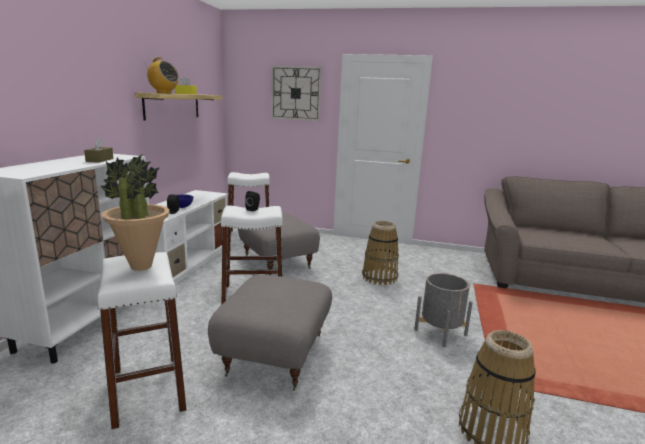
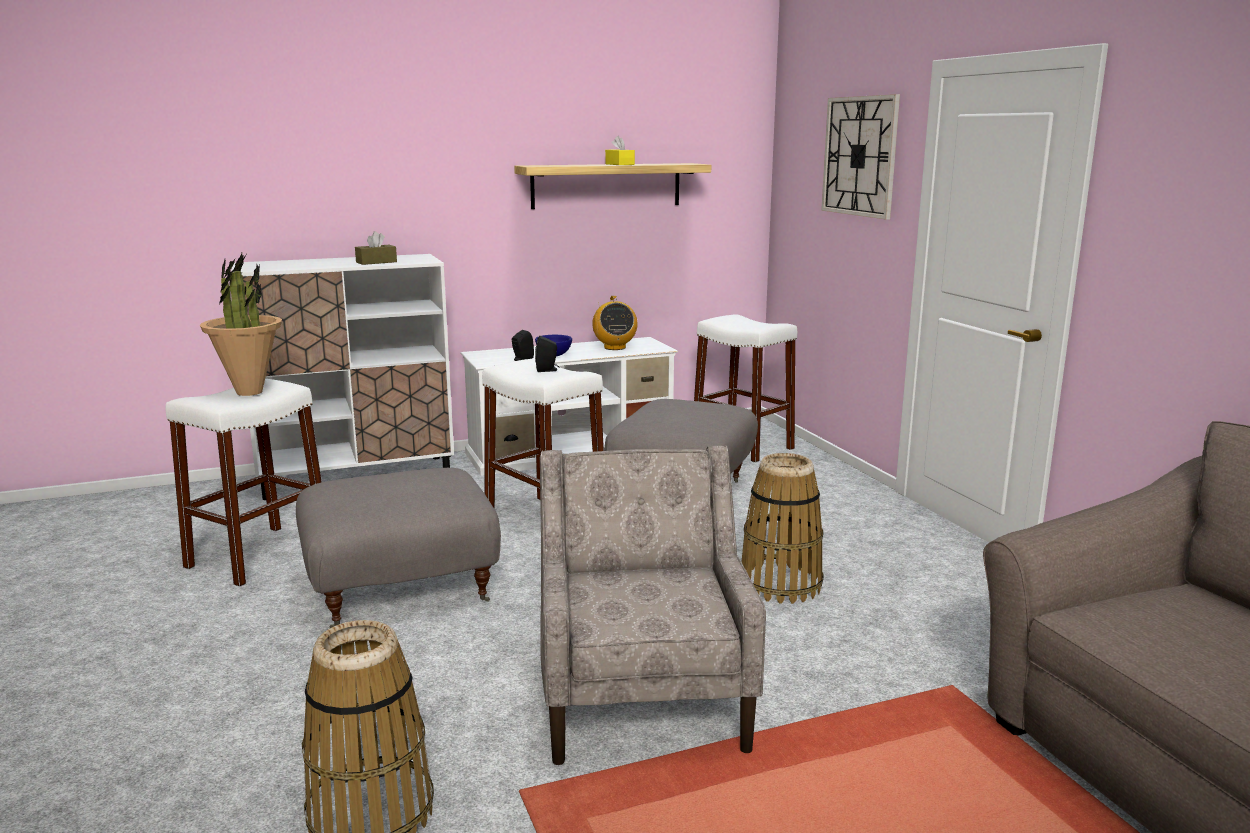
camera: 55 degrees right, 0 degrees up
radio [144,57,179,94] -> radio moved to [592,296,638,350]
grey planter [414,273,473,347] -> beige armchair [540,445,766,765]

